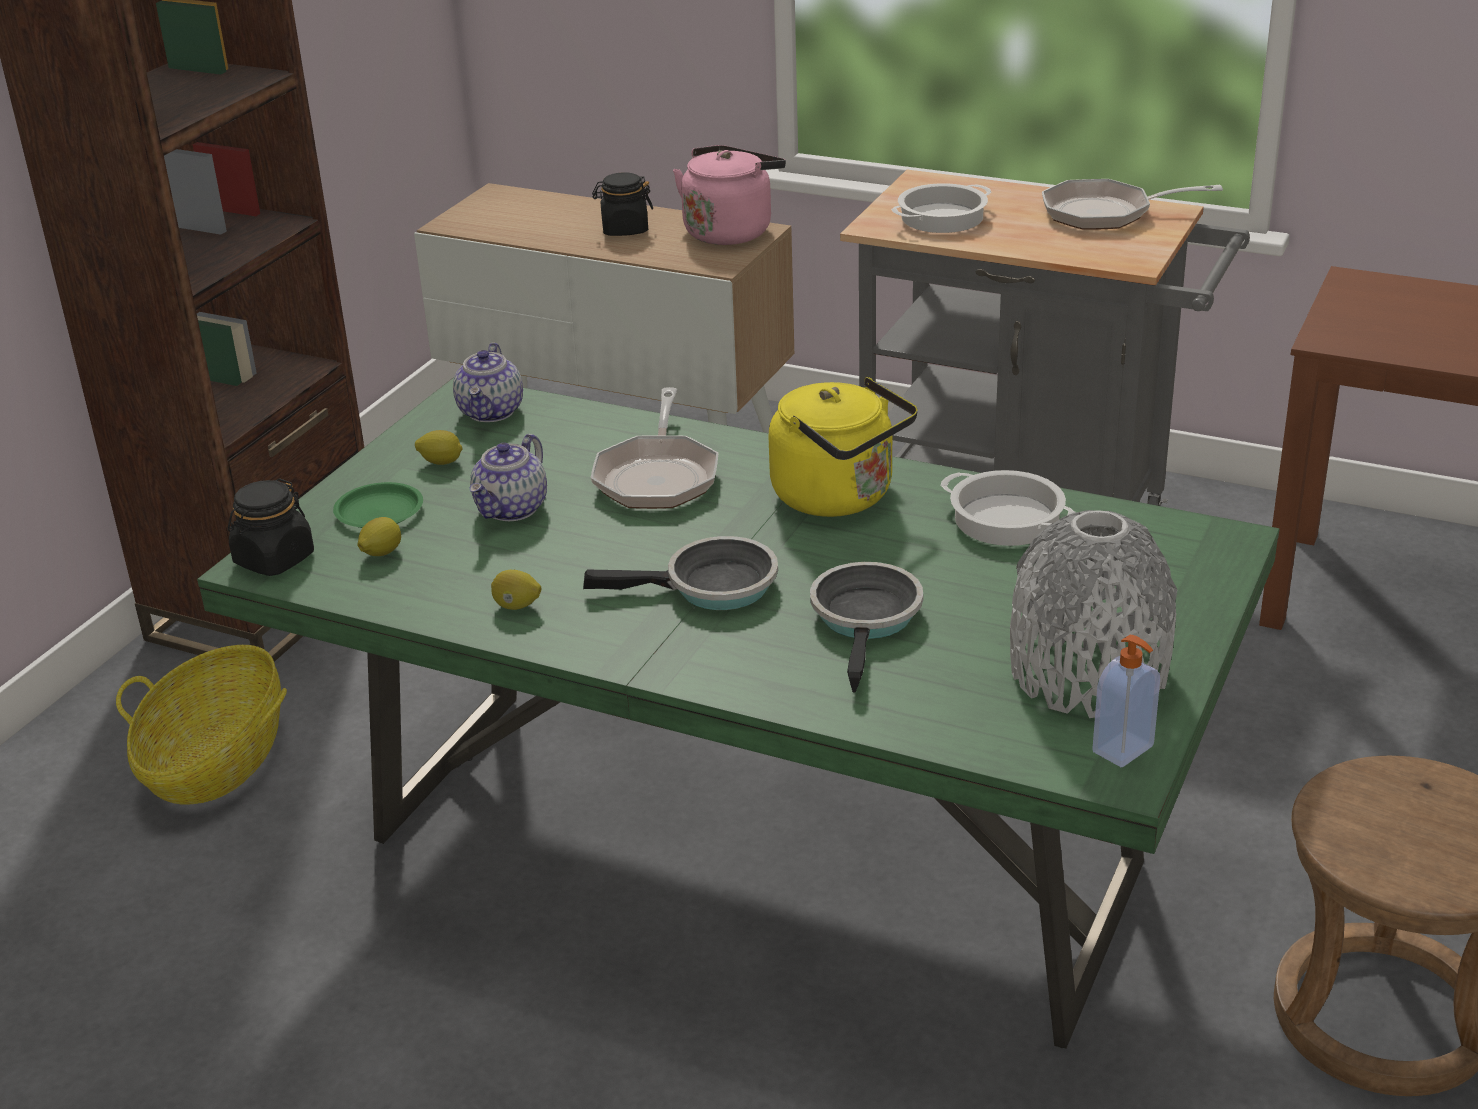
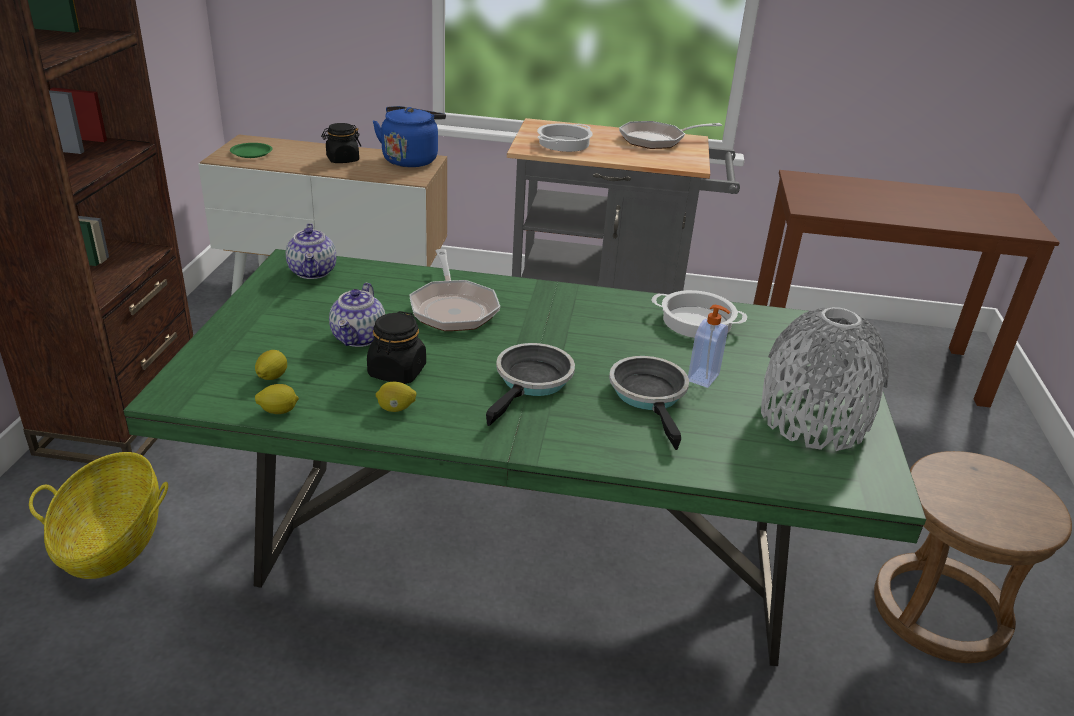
camera: 20 degrees left, 0 degrees up
black jar [228,478,314,576] -> black jar moved to [367,311,426,384]
green plate [333,482,423,528] -> green plate moved to [230,143,273,158]
lemon [415,430,463,465] -> lemon moved to [255,384,299,414]
frying pan [583,536,778,610] -> frying pan turned 45 degrees counterclockwise [486,343,575,426]
pink kettle [673,145,786,245] -> blue kettle [373,106,446,167]
yellow kettle [769,377,918,517] -> none
soap dispenser [1092,635,1160,767] -> soap dispenser moved to [688,305,730,388]

